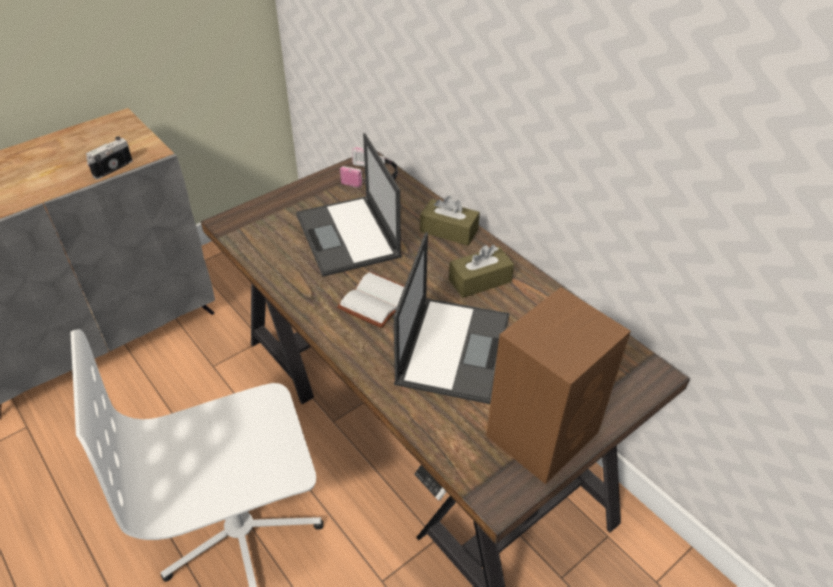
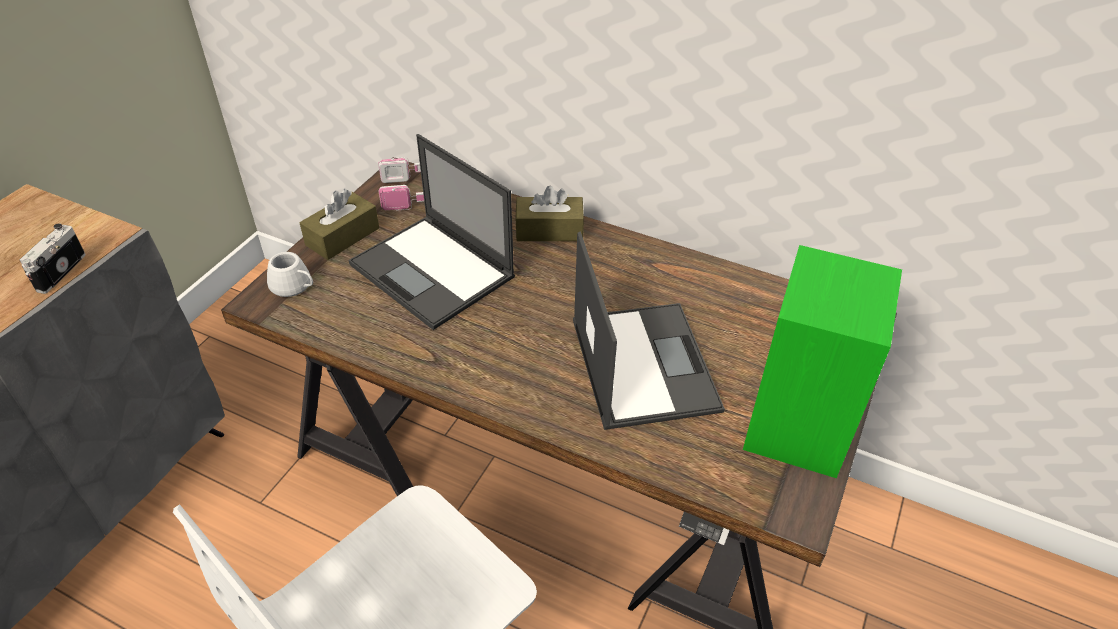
camera: 25 degrees left, 0 degrees up
white book [337,272,405,328] -> none
brown tissue box [449,245,514,298] -> brown tissue box moved to [300,189,379,260]
brown speaker [486,287,631,484] -> green speaker [743,245,902,478]
none -> white mug [267,252,313,297]

